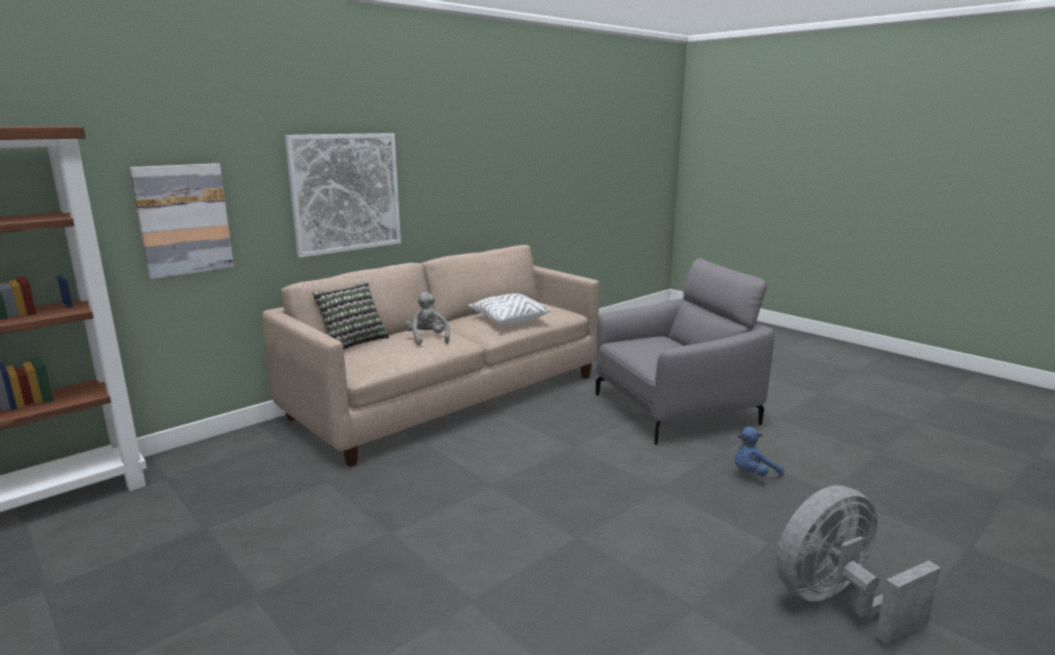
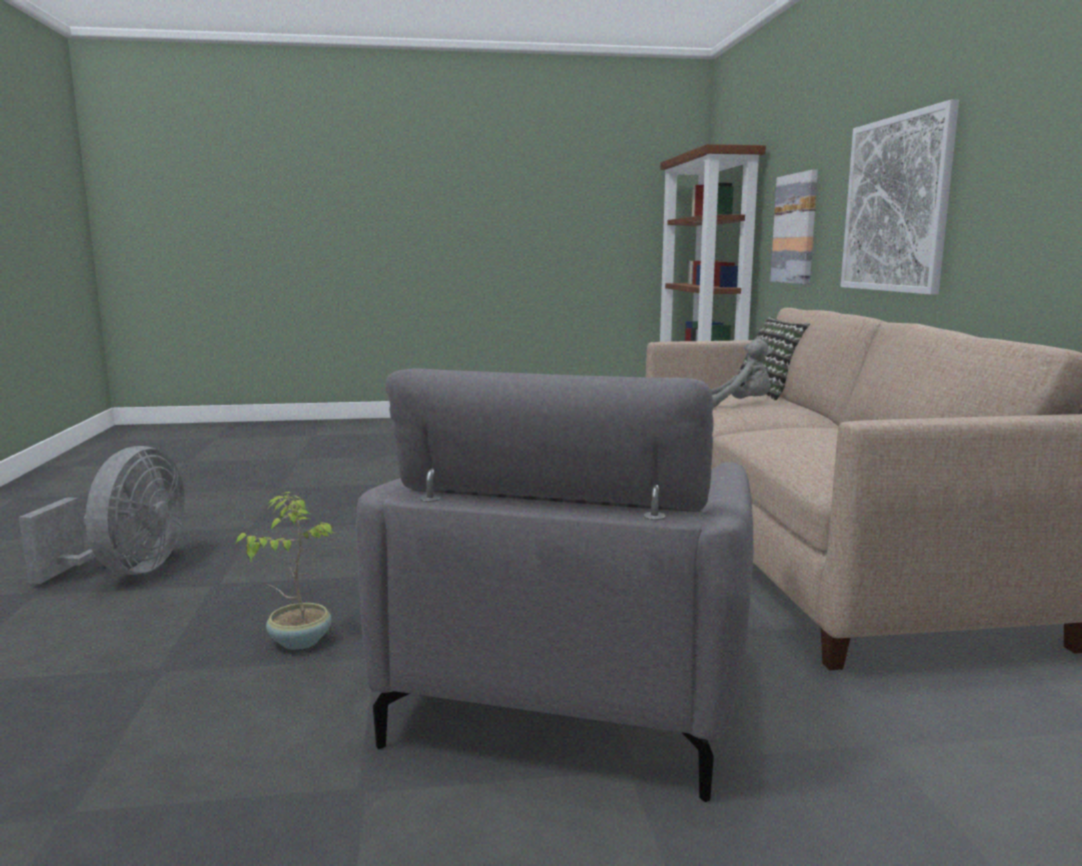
camera: 125 degrees right, 5 degrees down
white pillow [468,293,552,325] -> none
blue plush toy [735,427,784,476] -> potted plant [235,492,337,650]

